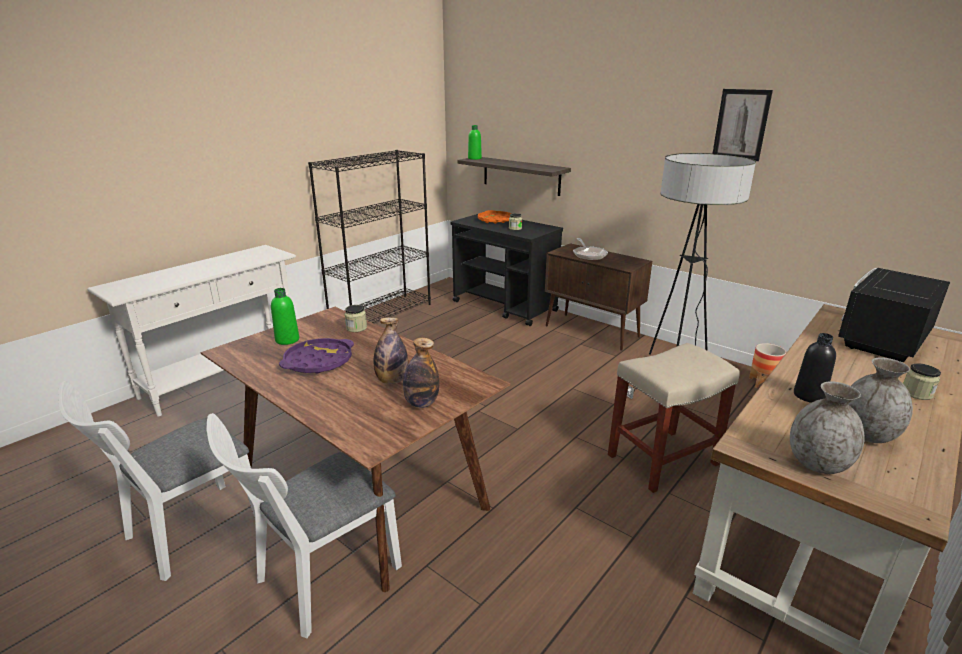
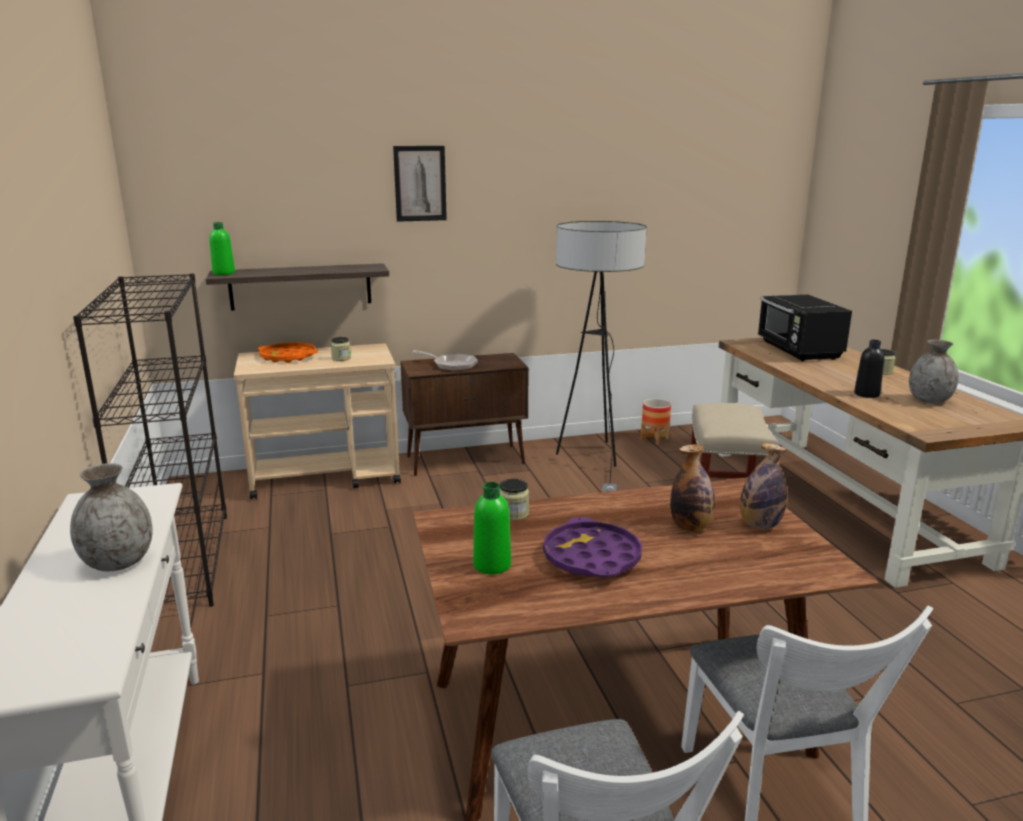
camera: 55 degrees left, 5 degrees down
black cart [451,214,563,326] -> beige cart [234,344,401,499]
picture [713,89,773,161] -> picture moved to [393,146,447,222]
grey vase [790,381,865,474] -> grey vase moved to [70,463,153,571]

